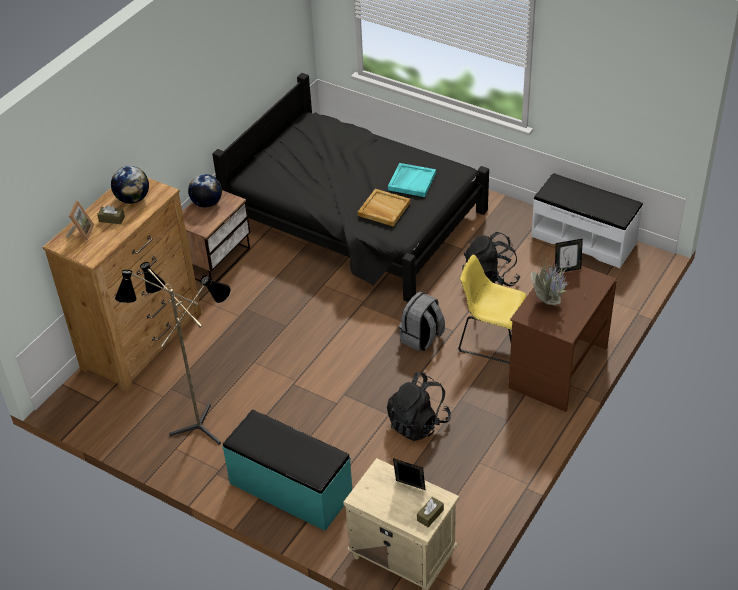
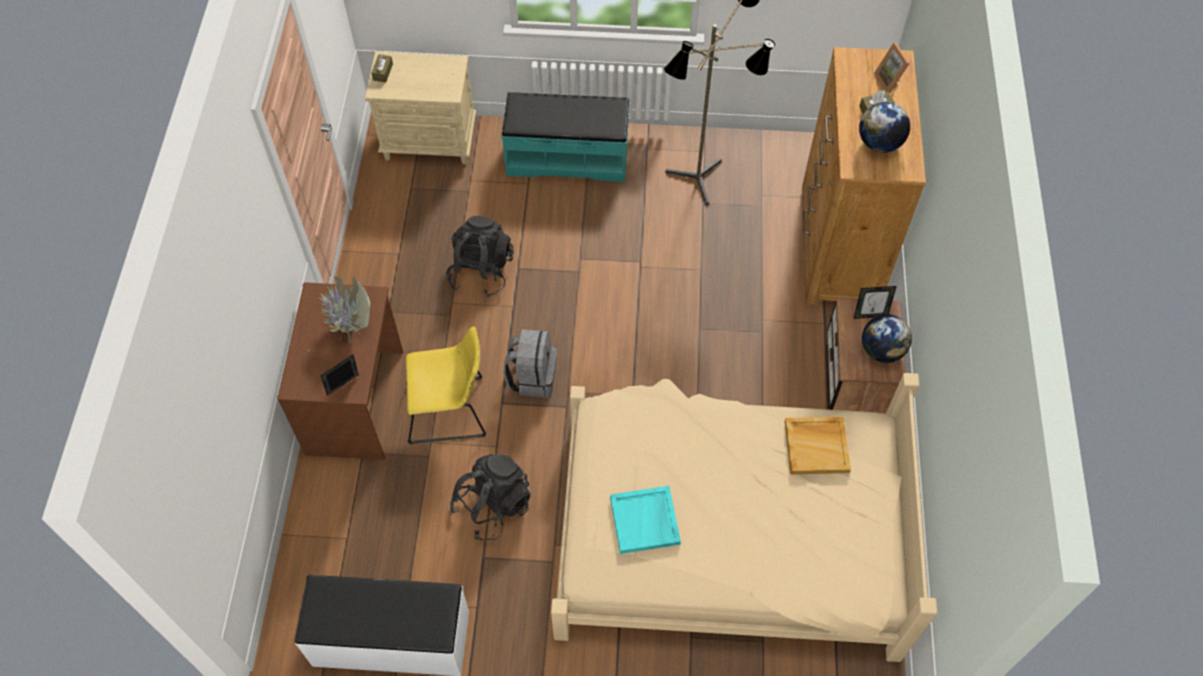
camera: 150 degrees right, 15 degrees up
black bed [212,73,489,302] -> beige bed [551,373,937,662]
beige tray [358,189,410,227] -> beige tray moved to [785,417,851,474]
picture frame [393,458,425,490] -> picture frame moved to [853,286,897,319]

